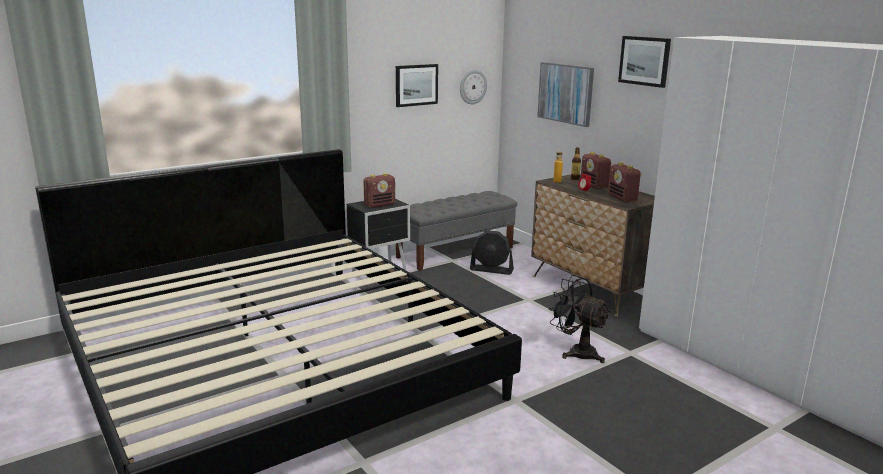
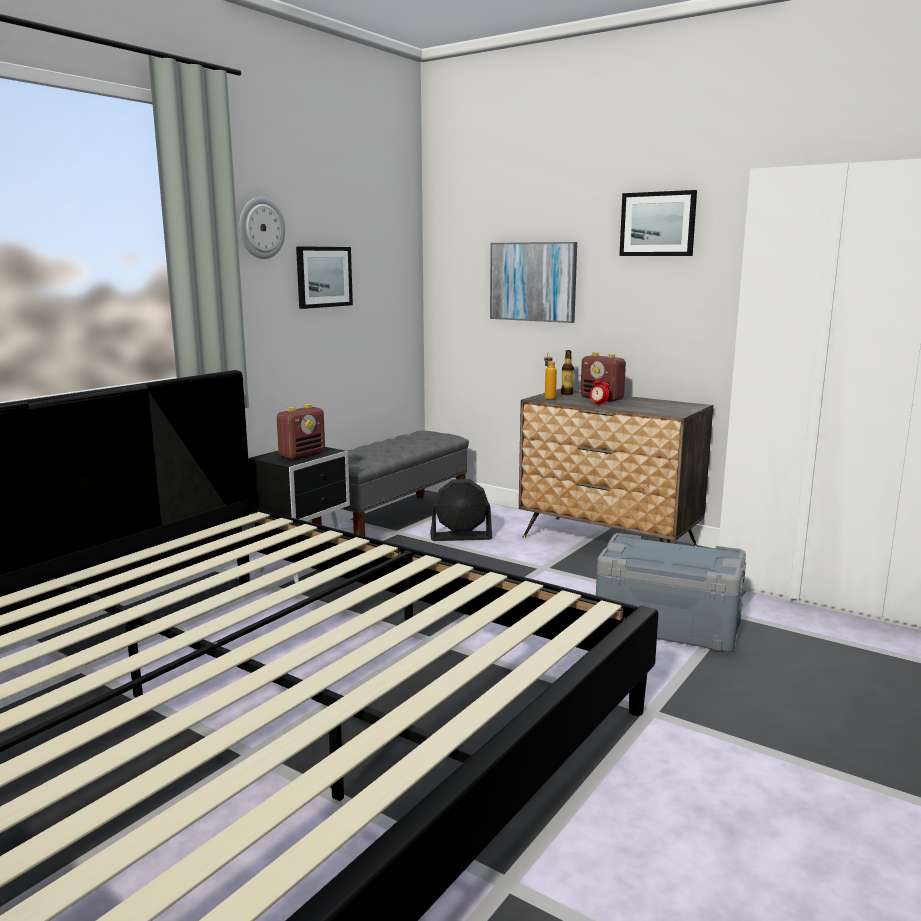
camera: 20 degrees left, 5 degrees down
wall clock [460,70,487,104] -> wall clock moved to [239,197,285,259]
black fan [548,275,611,363] -> grey storage box [596,533,746,652]
radio [608,162,642,202] -> none

